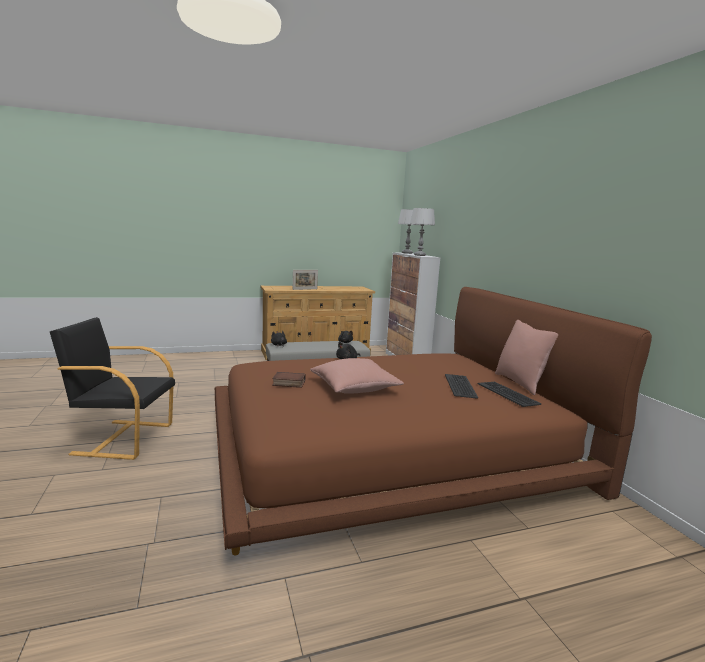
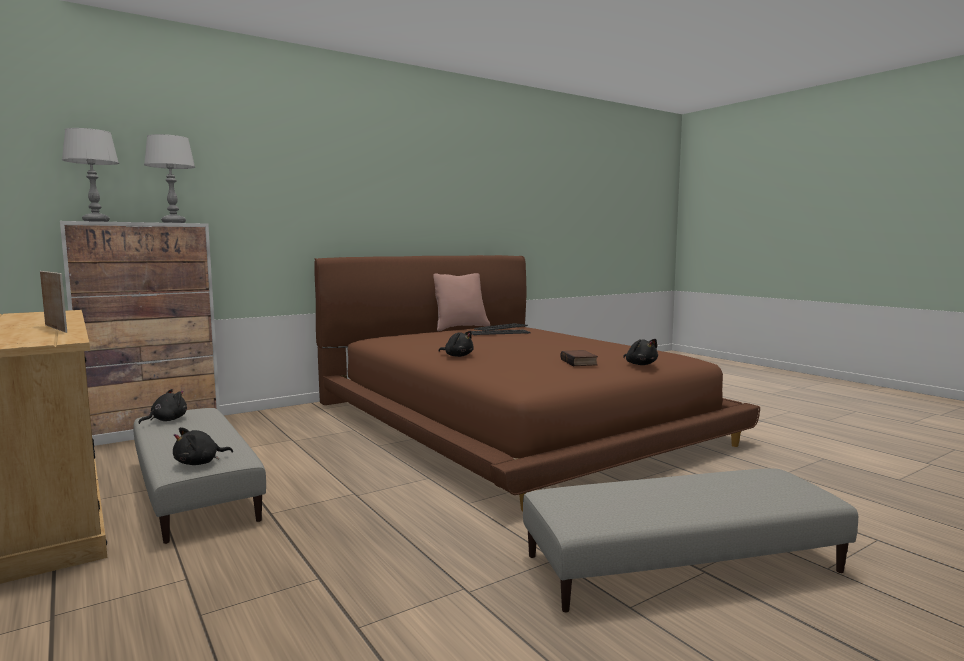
camera: 105 degrees left, 5 degrees down
black armchair [50,317,175,460] -> grey ottoman [523,468,858,612]
pink pillow [310,358,404,394] -> none
none -> black plush toy [623,339,658,365]

